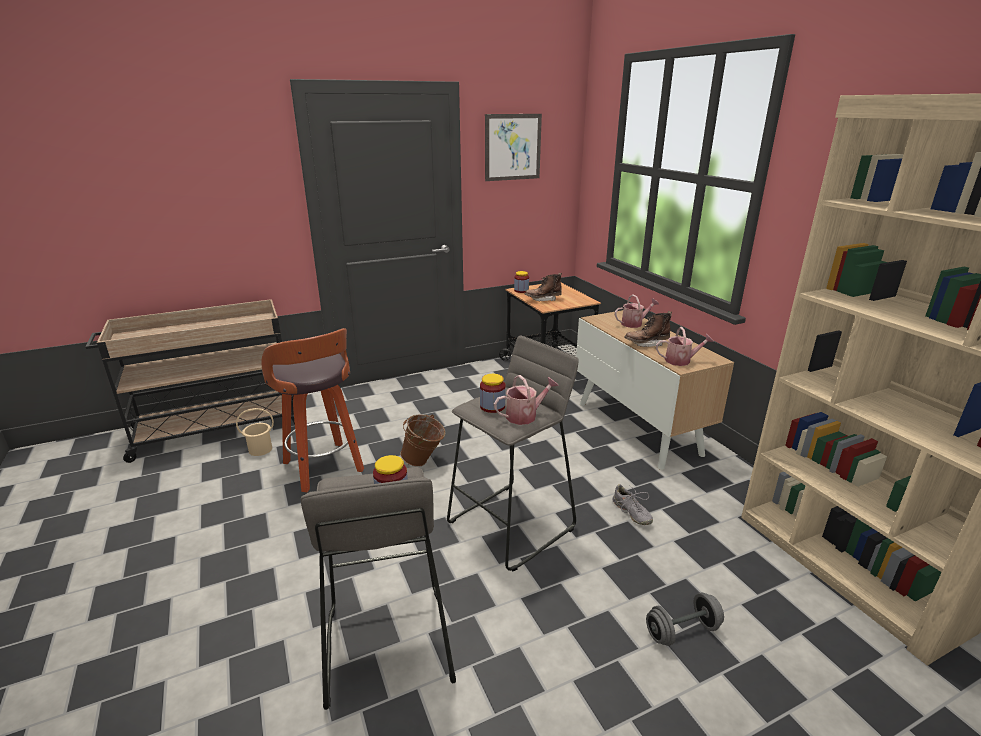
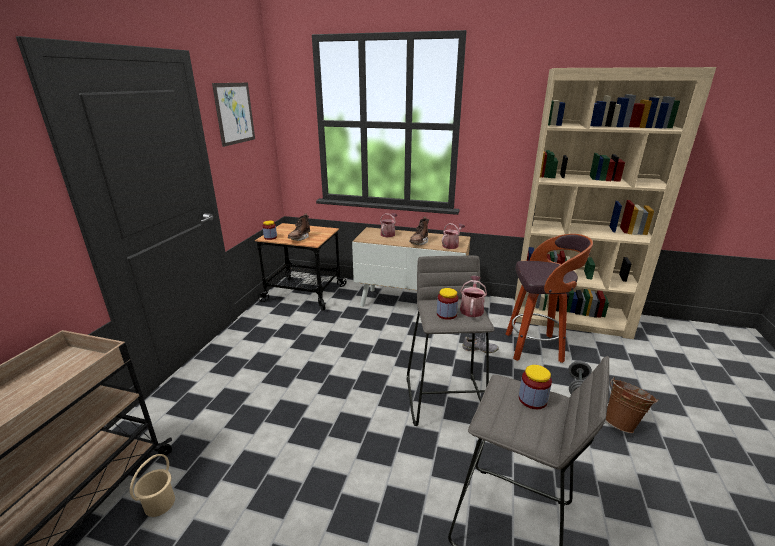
camera: 50 degrees left, 0 degrees up
stool [261,328,364,492] -> stool moved to [505,234,593,363]
brown bucket [400,414,446,467] -> brown bucket moved to [605,377,659,433]

